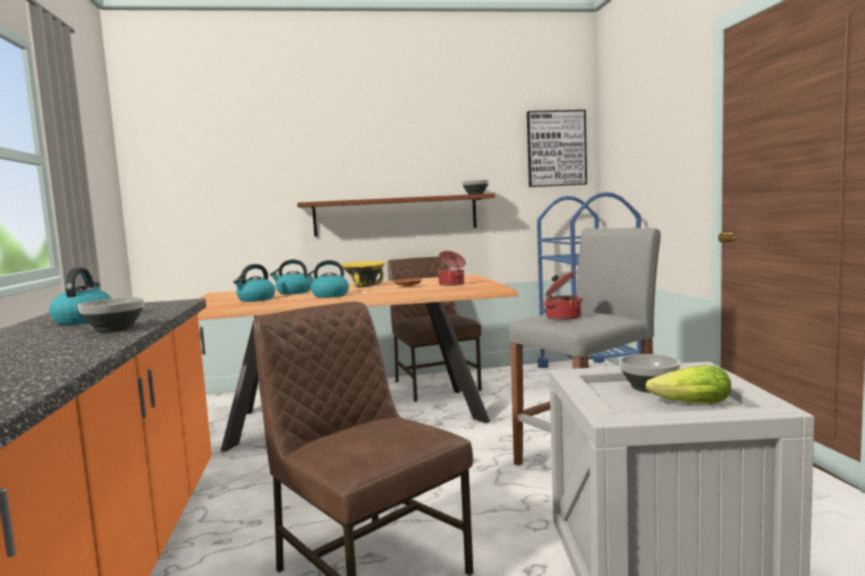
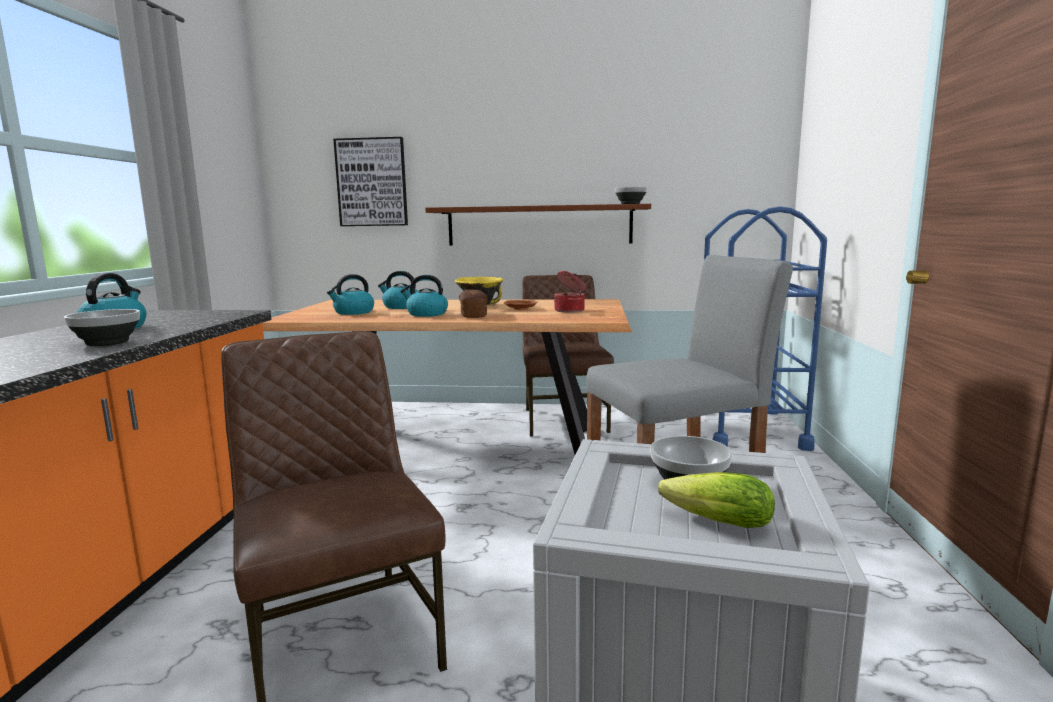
camera: 15 degrees right, 5 degrees up
picture [527,110,587,187] -> picture moved to [333,137,408,226]
cooking pot [542,271,583,320] -> none
none -> bread [459,289,487,318]

